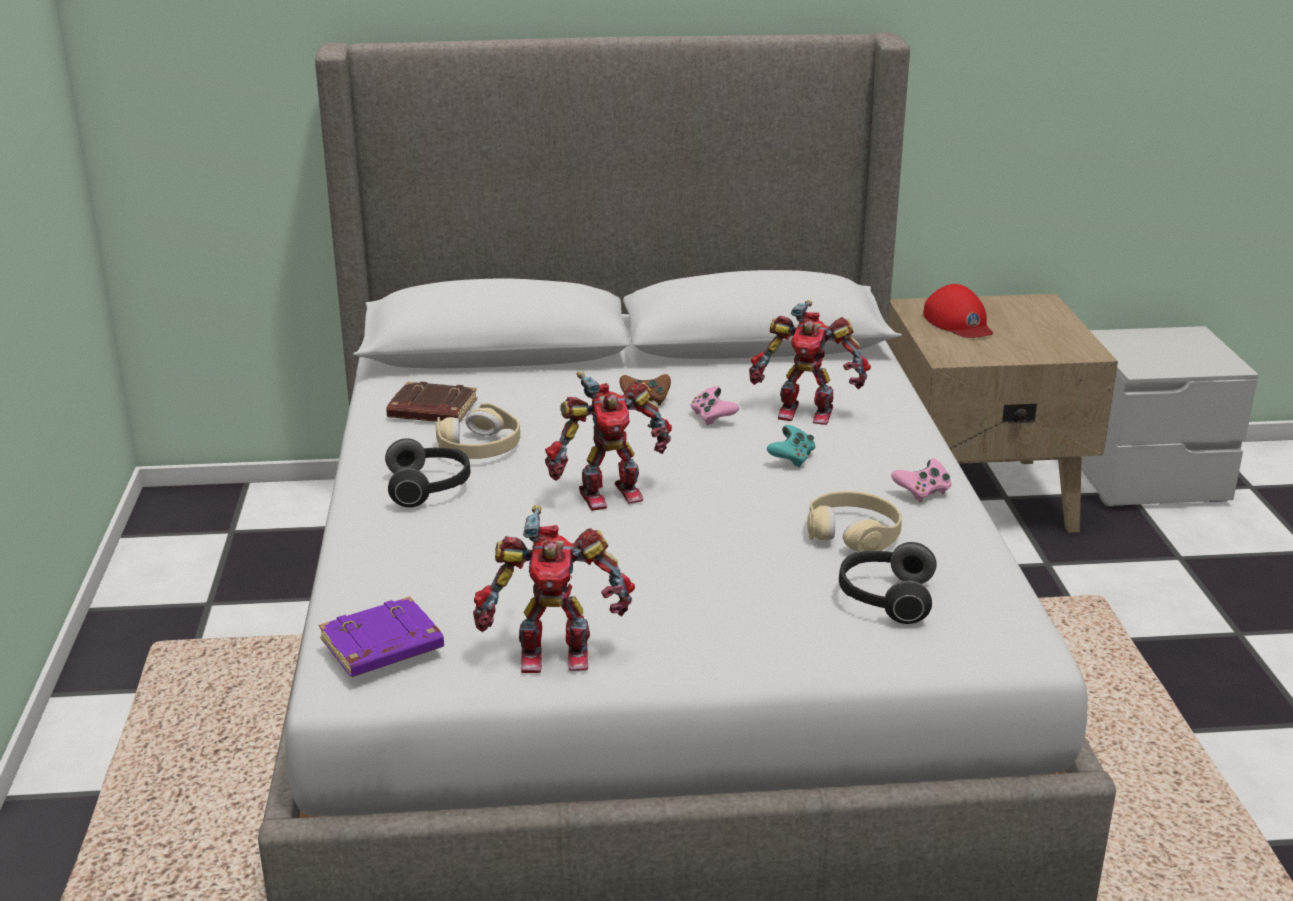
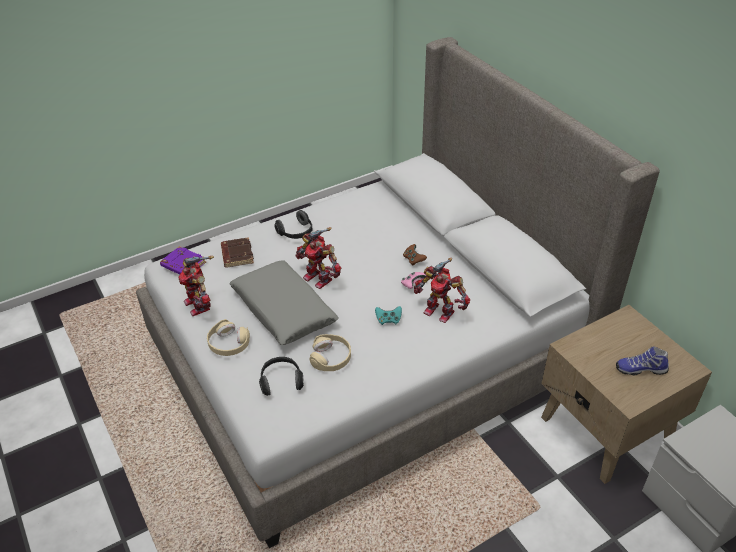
camera: 65 degrees right, 15 degrees up
brown book [386,382,477,423] -> brown book moved to [221,237,254,268]
beige headphones [436,403,520,459] -> beige headphones moved to [207,319,250,356]
toy robot [749,300,871,425] -> toy robot turned 45 degrees counterclockwise [414,258,470,323]
pink game controller [891,458,952,502] -> none
red cap [923,284,993,338] -> none
none -> grey pillow [230,261,339,345]
none -> shoe [616,346,669,375]

